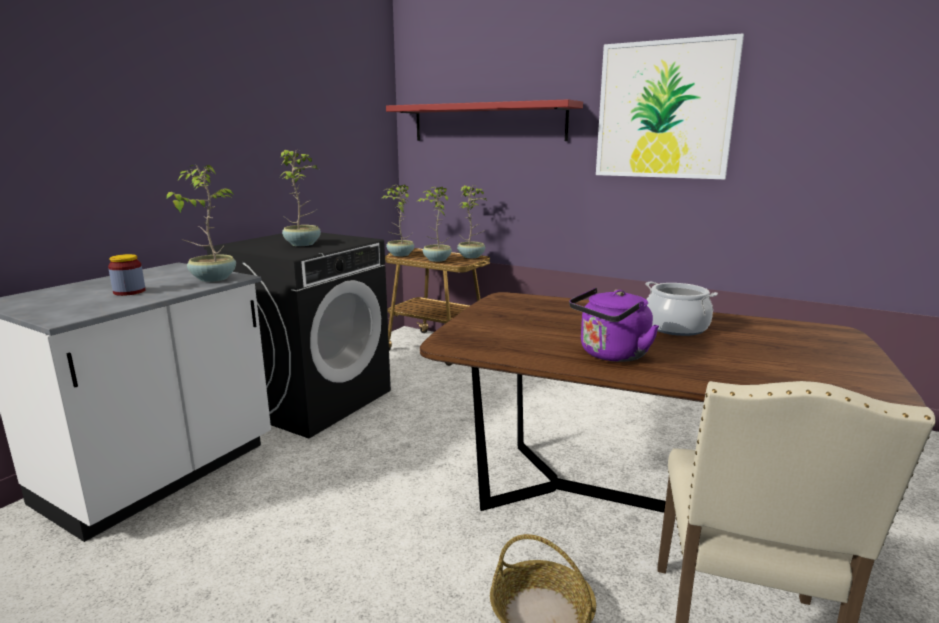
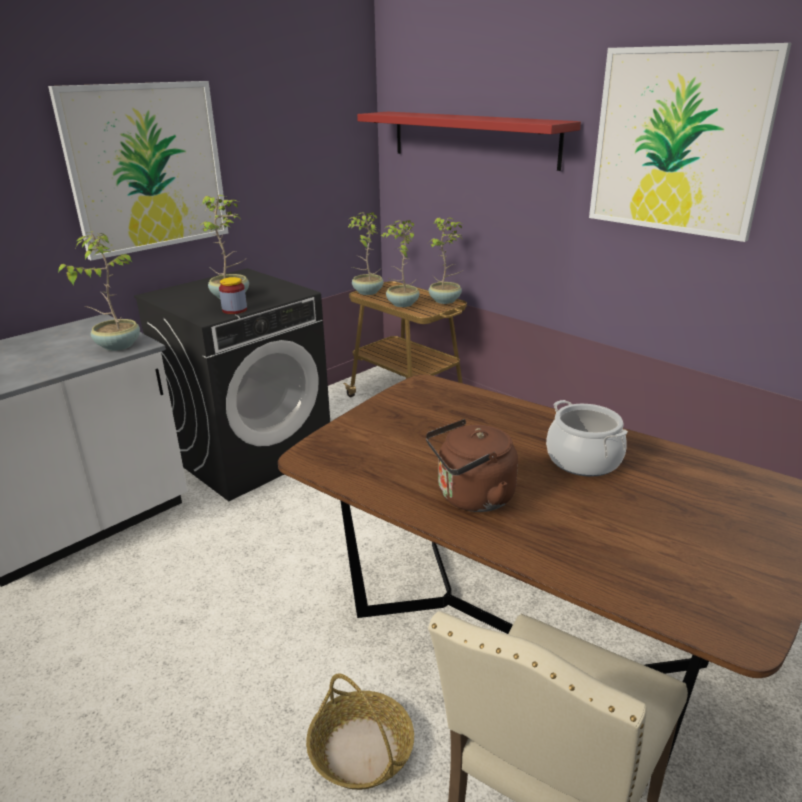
camera: 15 degrees right, 10 degrees up
jar [108,254,146,296] -> jar moved to [219,277,247,314]
purple kettle [569,288,659,362] -> brown kettle [426,419,518,512]
none -> picture [48,81,228,260]

